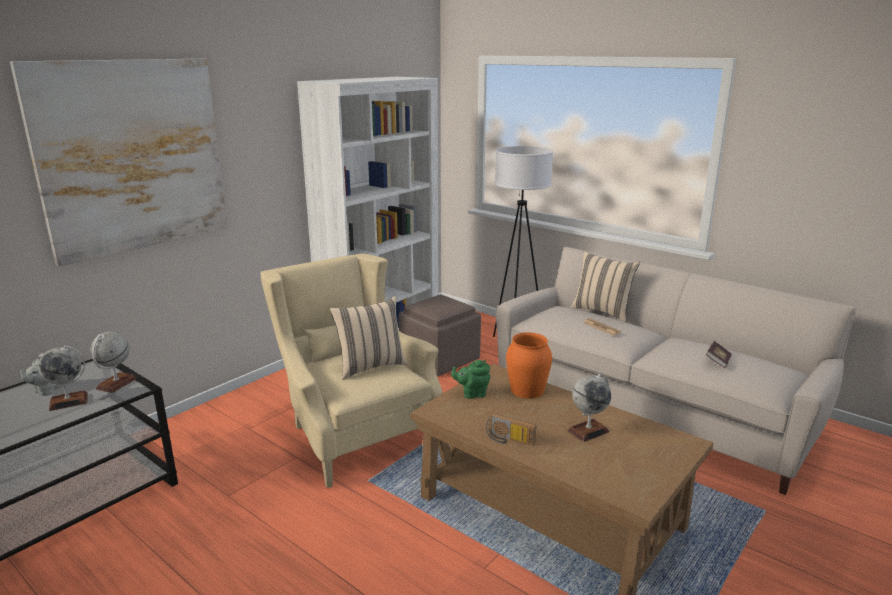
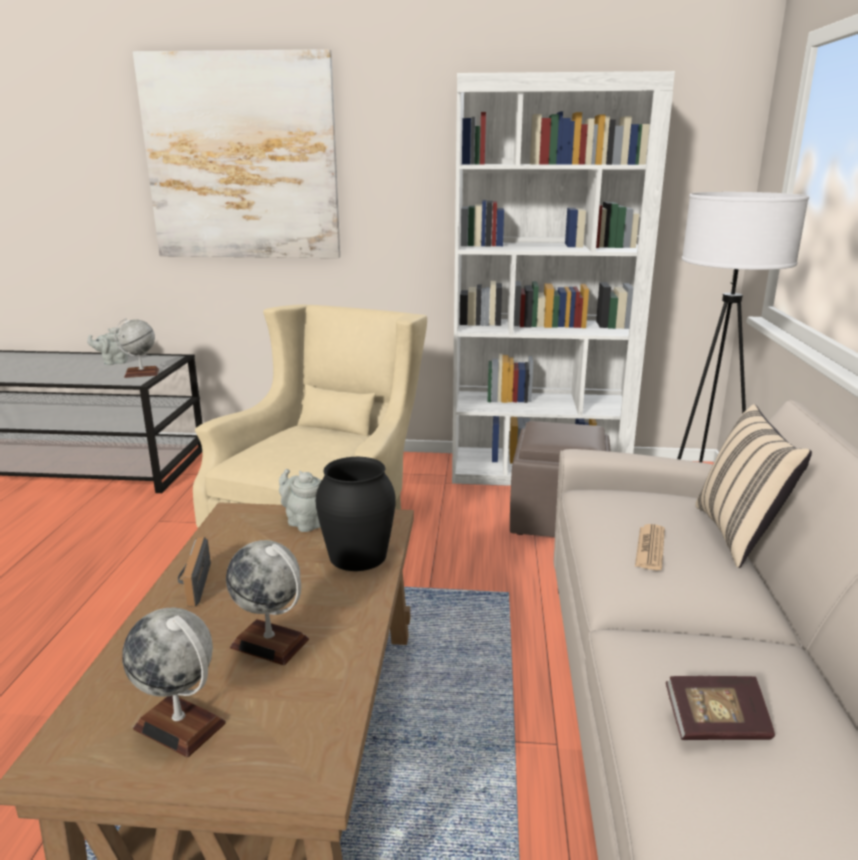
camera: 55 degrees right, 0 degrees up
globe [38,345,88,411] -> globe moved to [122,608,226,757]
beige pillow [330,296,408,380] -> none
green teapot [451,360,491,399] -> grey teapot [279,469,322,532]
orange vase [506,332,552,399] -> black vase [316,457,396,571]

